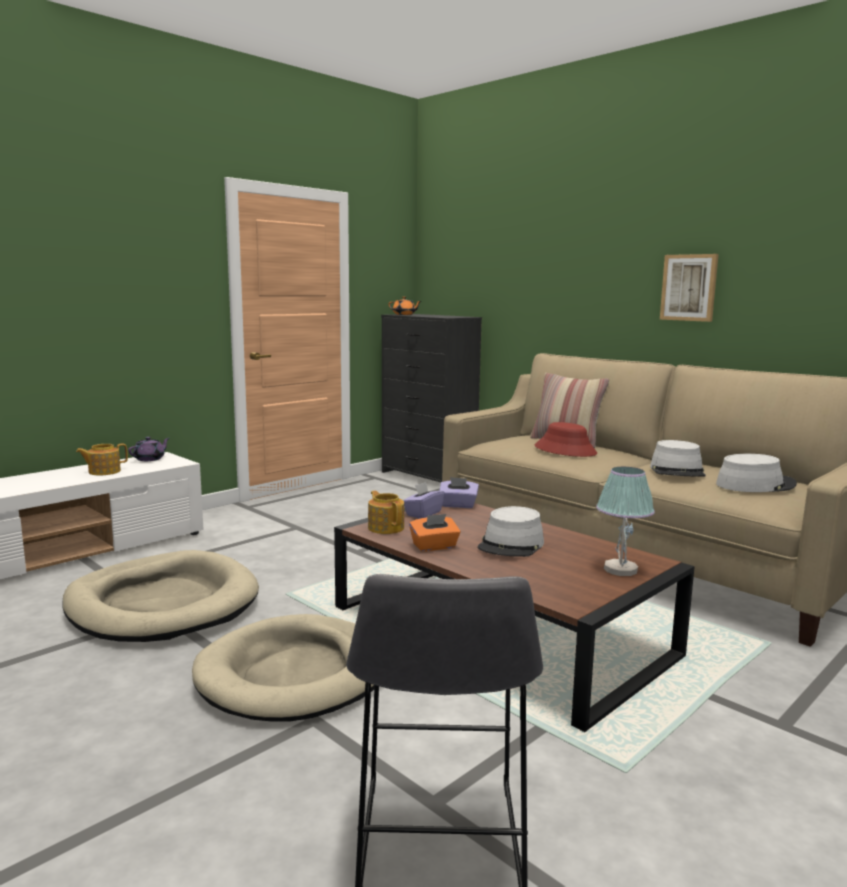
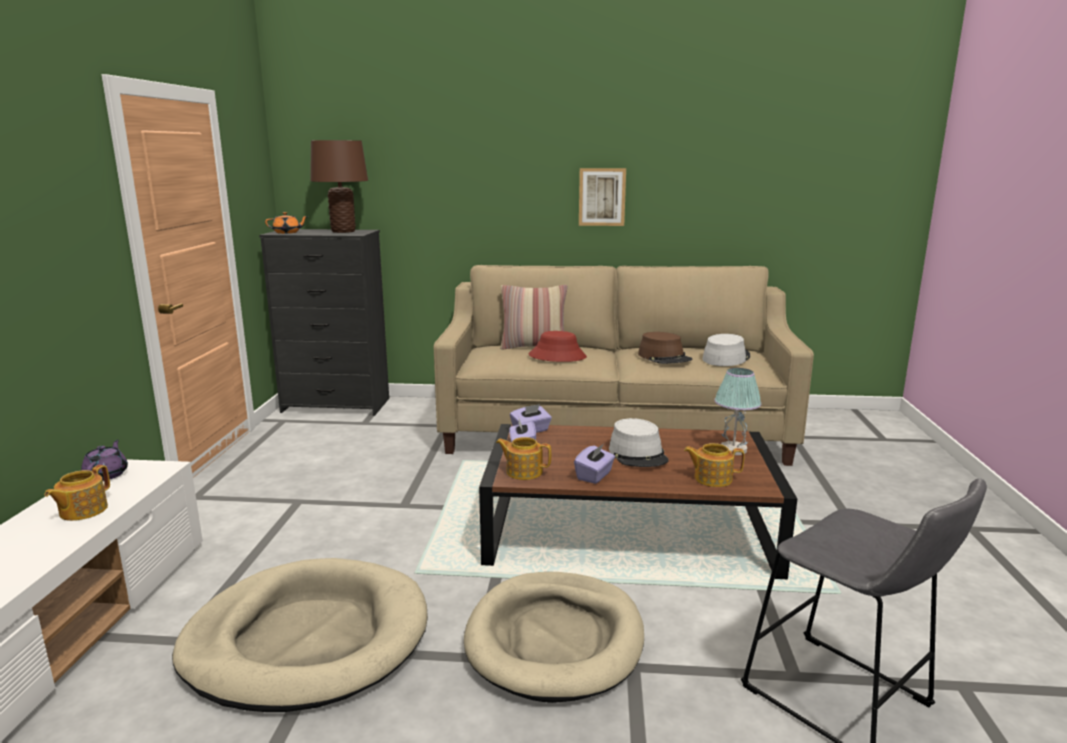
camera: 40 degrees left, 5 degrees up
orange tissue box [409,514,460,552] -> purple tissue box [574,444,615,484]
grey hat [650,440,706,476] -> brown hat [638,332,692,364]
none -> brown table lamp [310,140,368,233]
none -> teapot [684,443,744,487]

